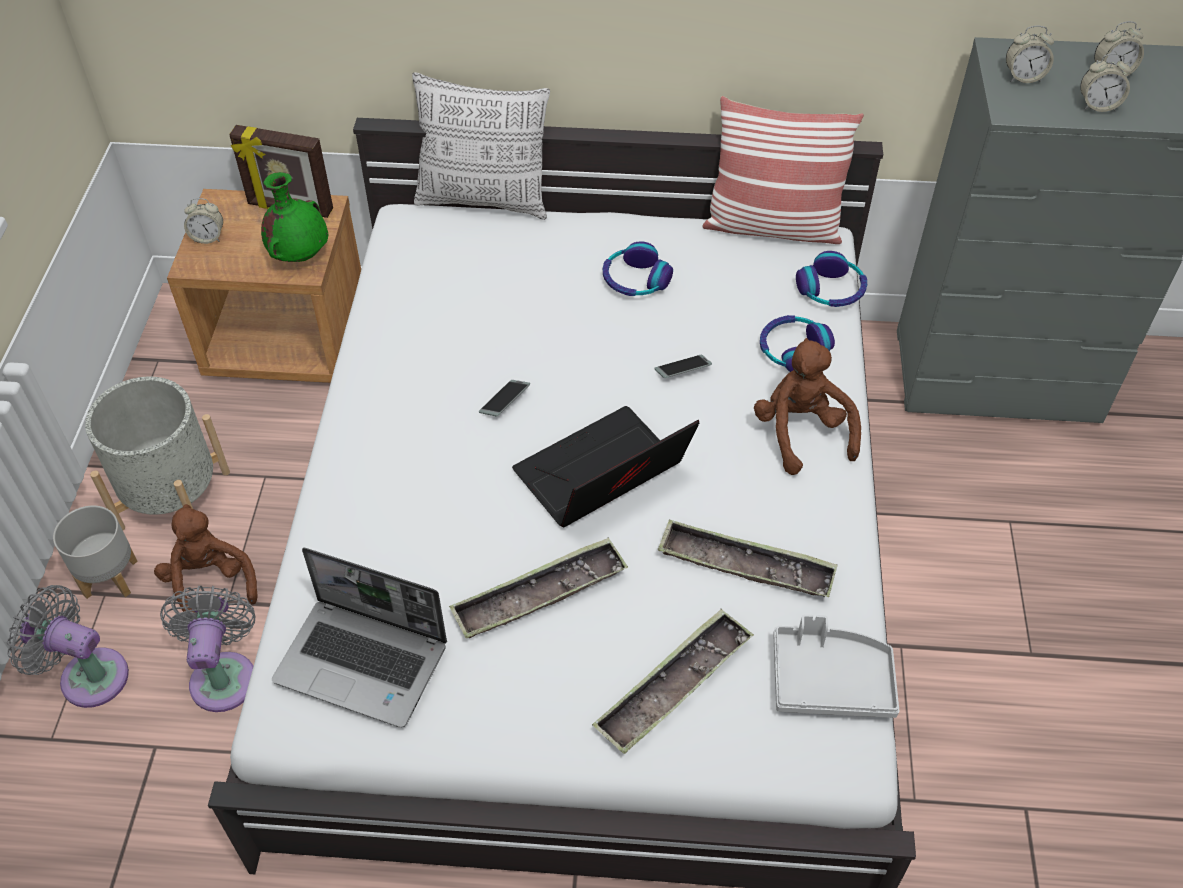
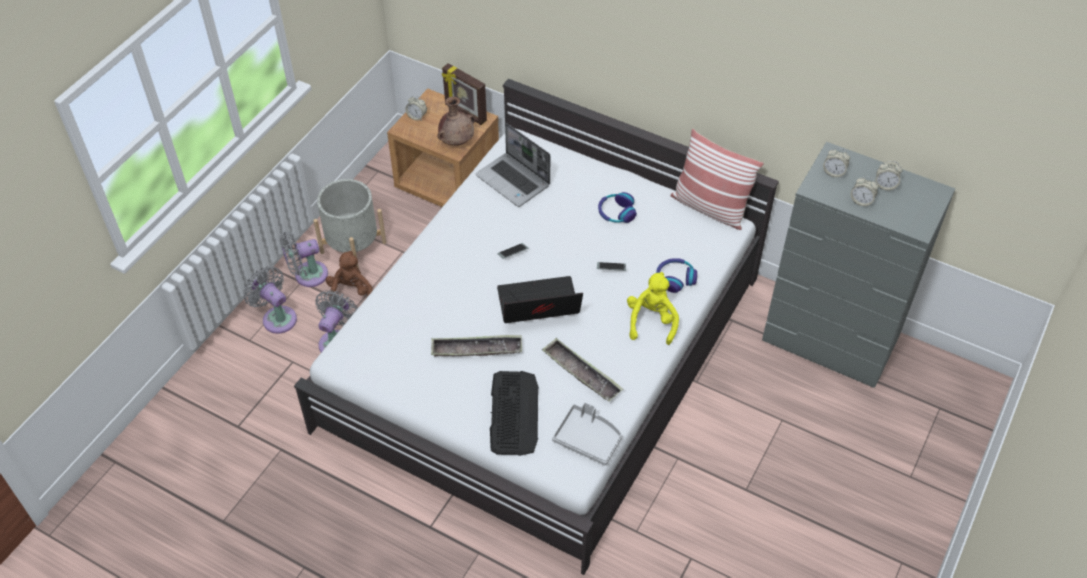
camera: 25 degrees right, 0 degrees up
grey planter [53,506,138,599] -> grey fan [280,232,328,287]
green vase [261,172,329,262] -> brown vase [438,96,475,146]
laptop [272,548,447,728] -> laptop moved to [476,123,550,207]
pillow [412,72,550,220] -> none
tray [592,609,754,754] -> keyboard [490,371,539,456]
brown plush toy [754,338,861,475] -> yellow plush toy [627,272,679,345]
headphones [796,251,867,307] -> none

